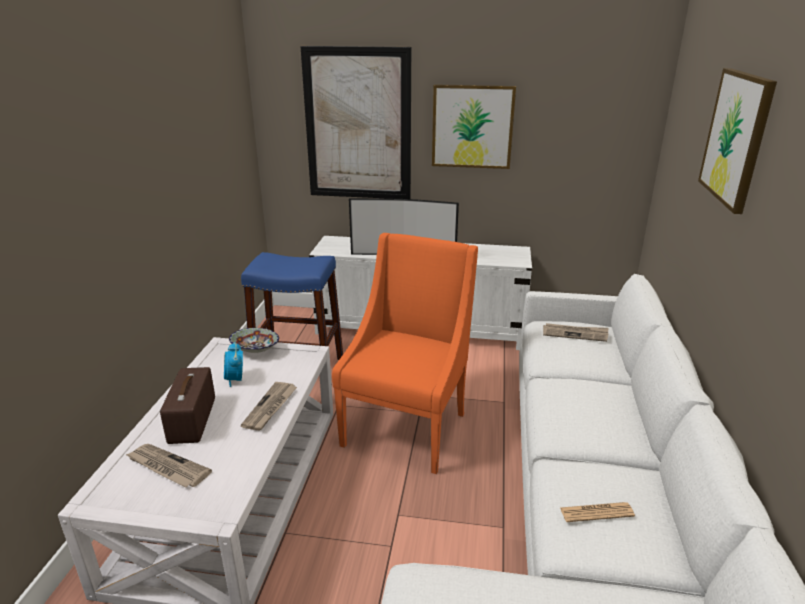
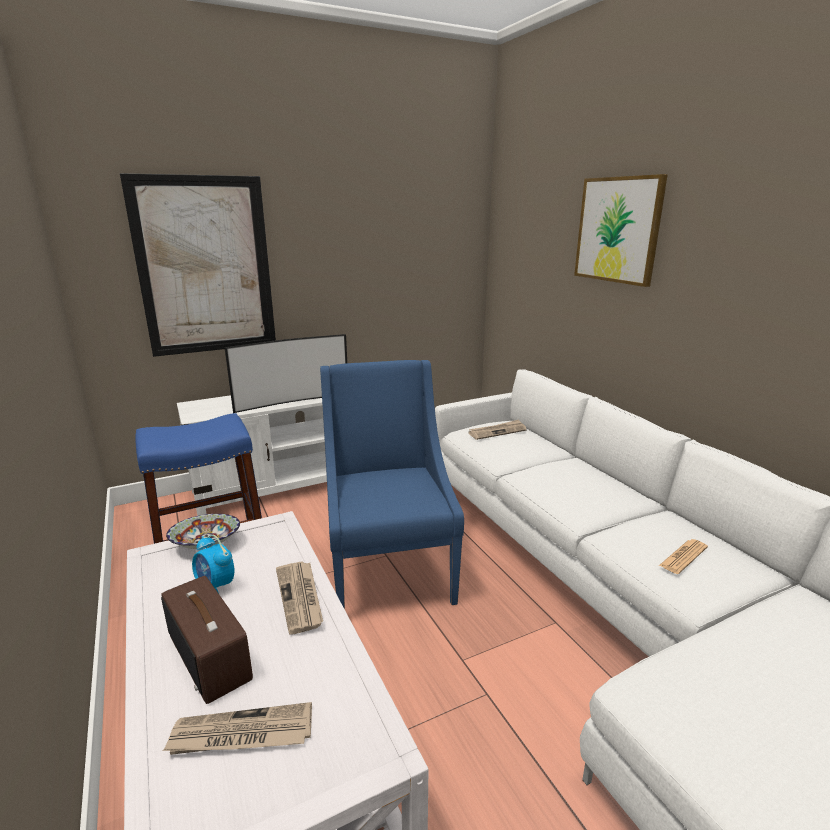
camera: 35 degrees left, 5 degrees down
orange armchair [332,233,478,474] -> blue armchair [320,360,464,609]
picture [432,84,516,169] -> none

